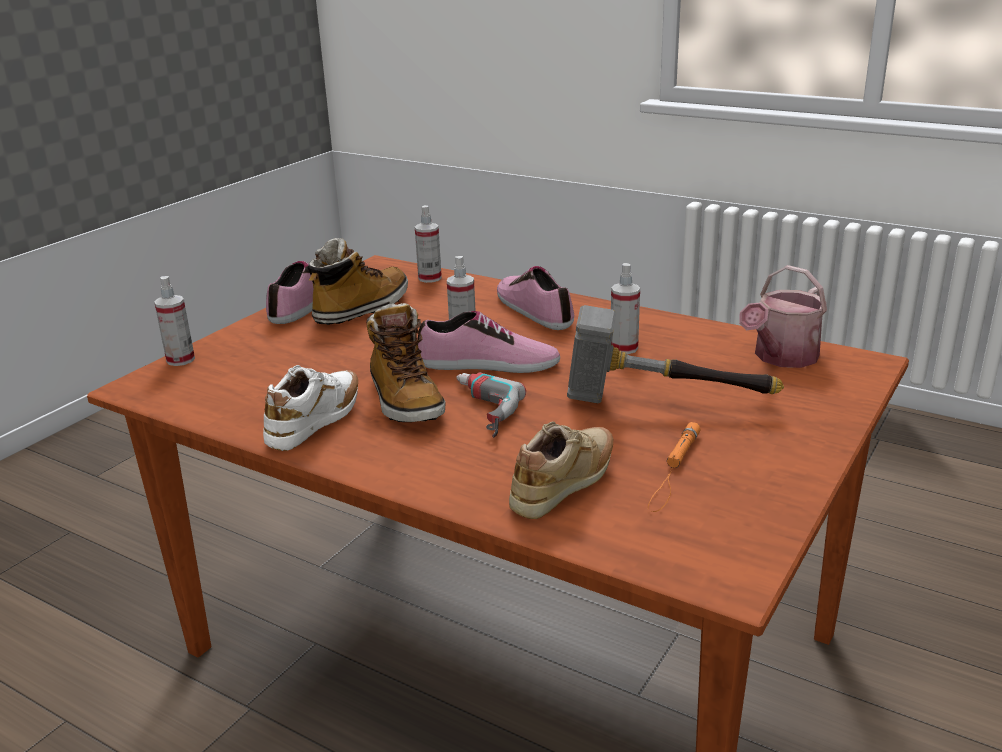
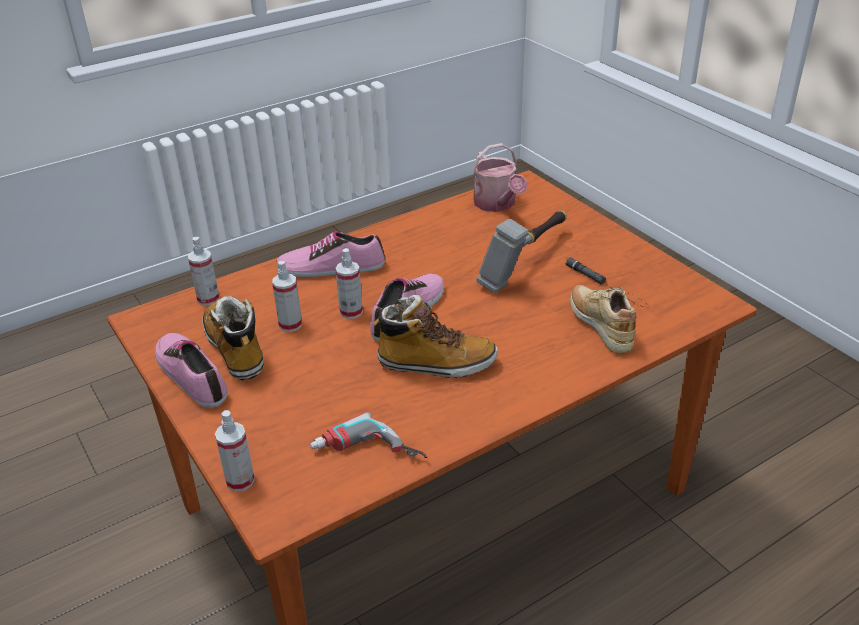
camera: 65 degrees left, 10 degrees up
white shoe [263,365,358,451] -> none
power drill [456,372,526,438] -> power drill moved to [310,412,427,458]
spray bottle [611,263,640,354] -> spray bottle moved to [272,261,302,332]
orange flashlight [648,422,700,512] -> black flashlight [565,257,647,306]

